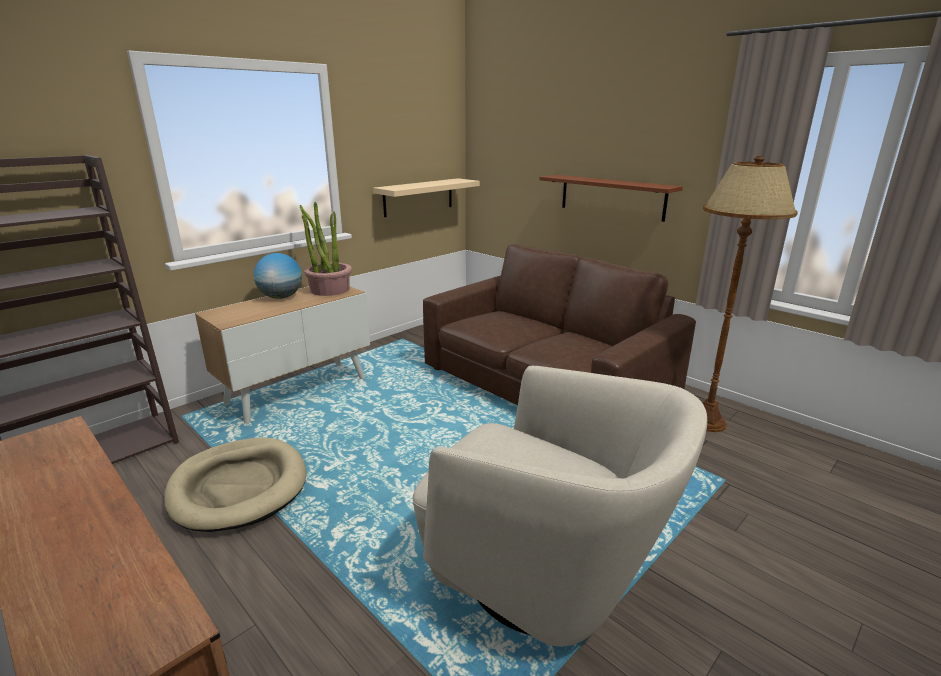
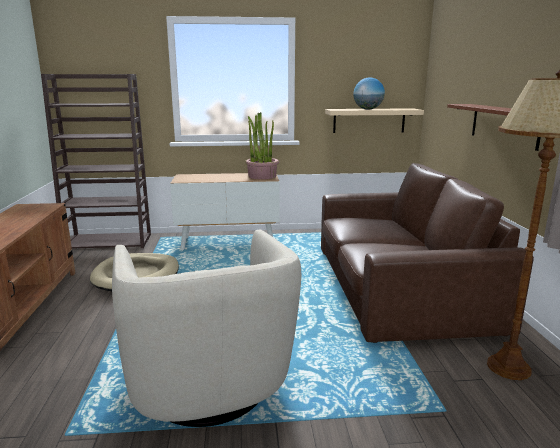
camera: 40 degrees right, 5 degrees down
globe [254,253,302,299] -> globe moved to [353,77,385,110]

